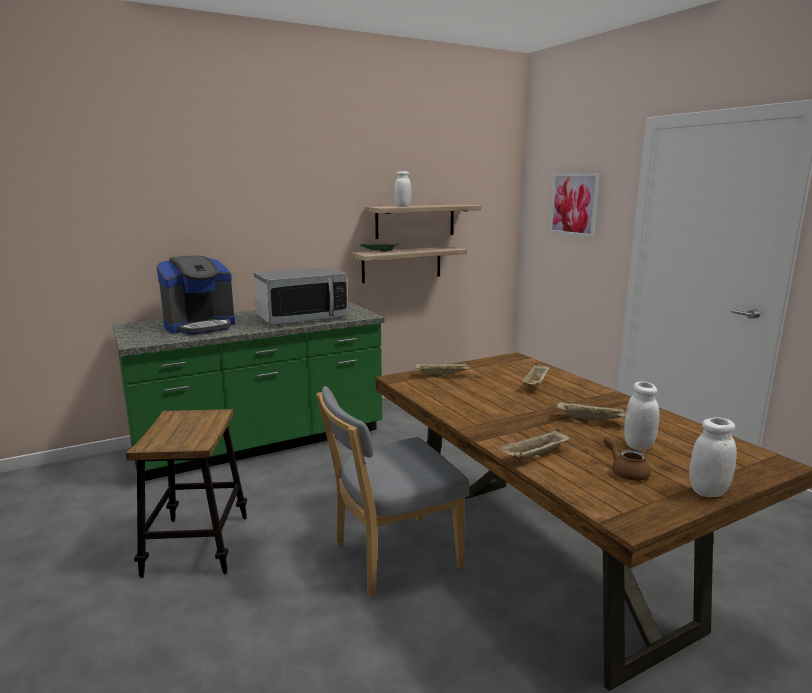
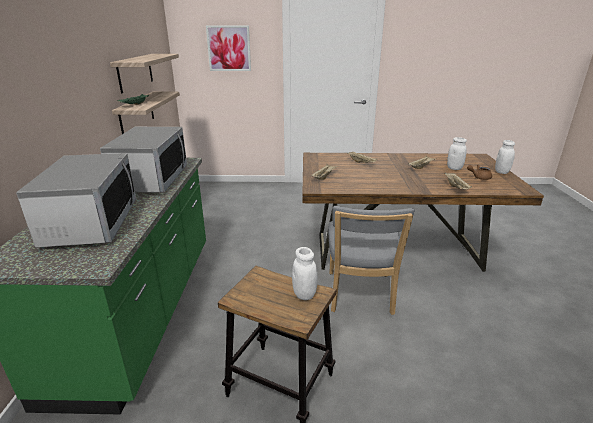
camera: 60 degrees left, 10 degrees up
coffee machine [157,256,235,335] -> microwave [16,153,136,248]
white jar [394,171,412,207] -> white jar moved to [292,247,318,300]

